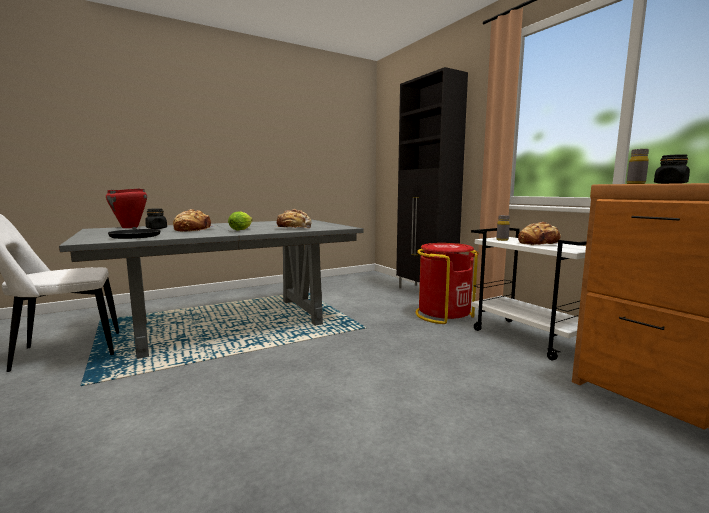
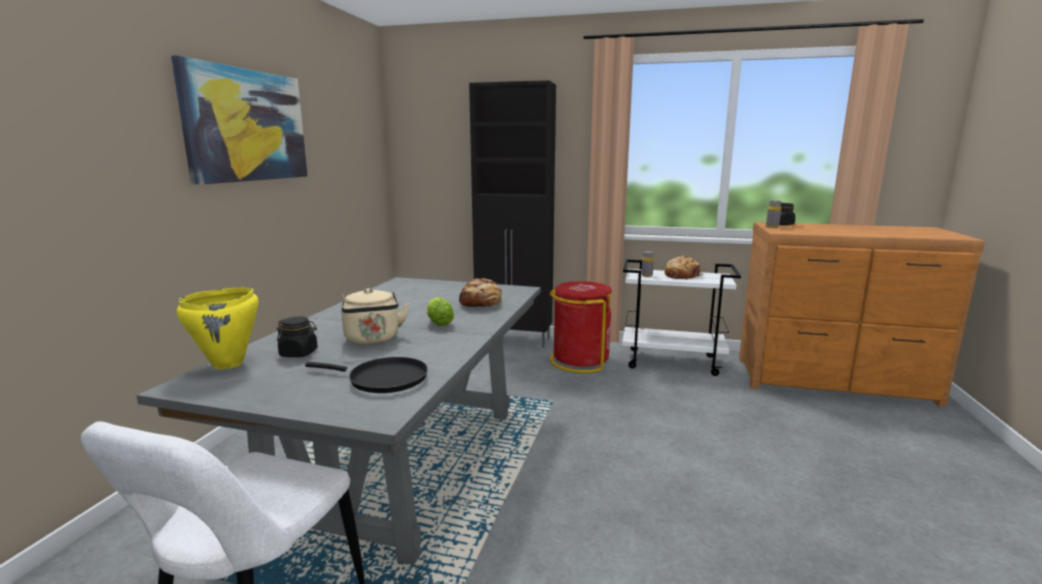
camera: 45 degrees left, 5 degrees up
red cooking pot [106,189,147,228] -> yellow cooking pot [177,287,259,369]
bread [173,209,214,232] -> beige kettle [341,288,410,345]
none -> picture [171,55,308,185]

